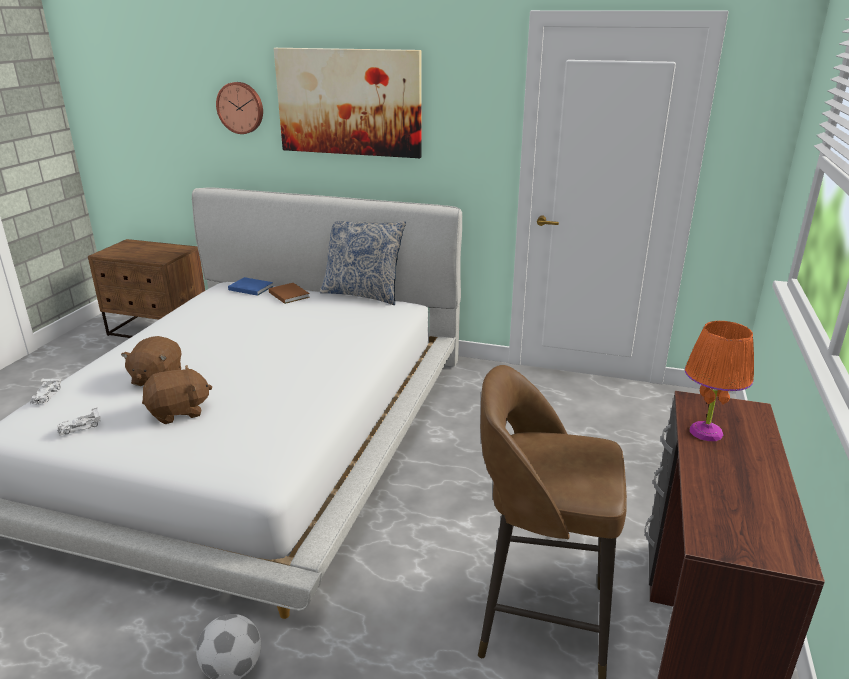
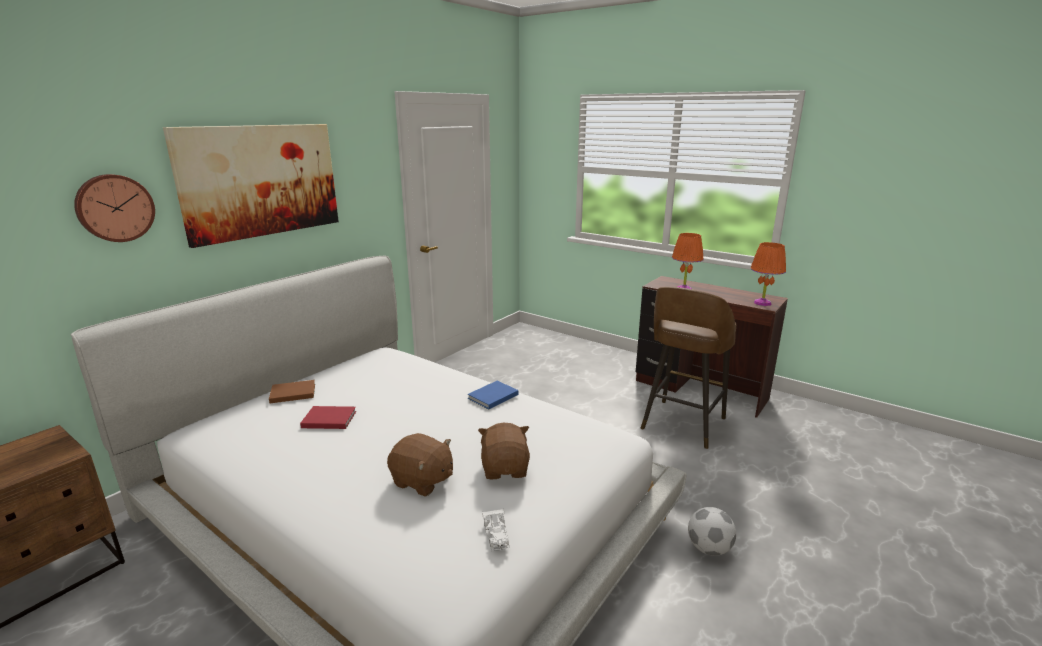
camera: 70 degrees left, 5 degrees down
white toy car [30,378,61,405] -> none
blue book [228,277,273,296] -> blue book moved to [468,381,519,409]
pillow [320,221,406,305] -> none
none -> red book [300,406,356,429]
none -> orange table lamp [751,242,786,306]

